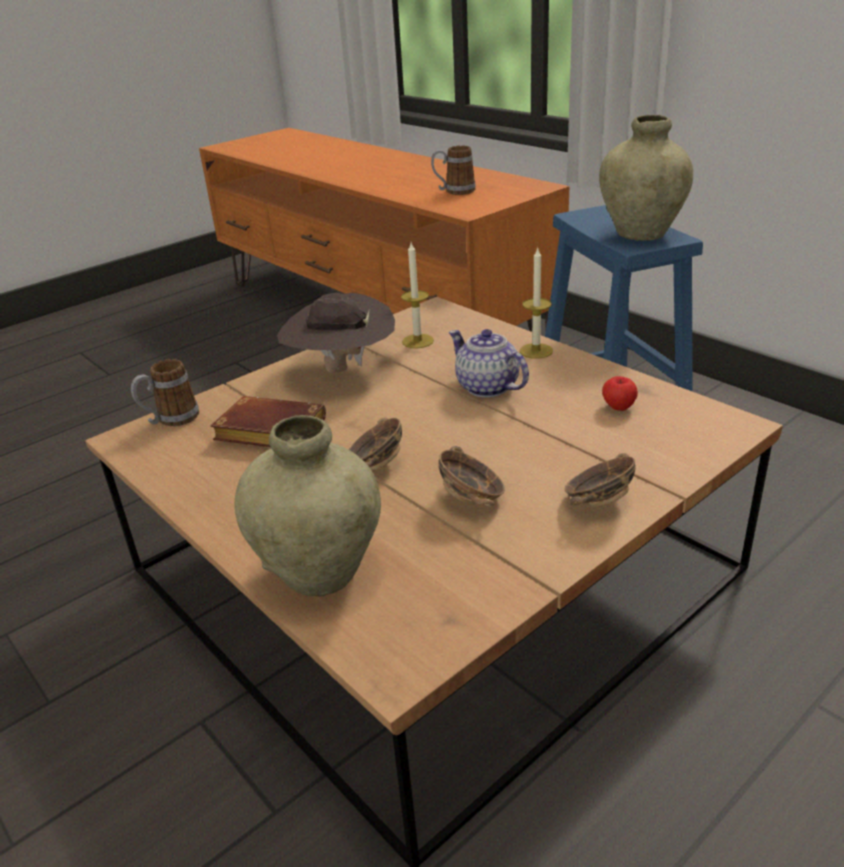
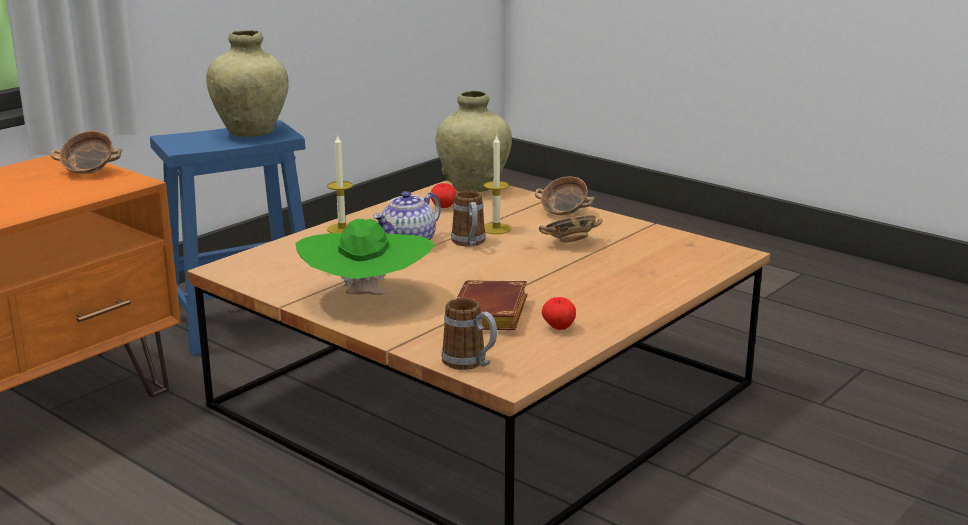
camera: 100 degrees left, 10 degrees down
beige vase [234,415,381,597] -> beige vase moved to [436,91,512,192]
brown hat [277,293,395,373] -> green hat [296,219,435,295]
bowl [348,418,402,470] -> bowl moved to [51,131,122,174]
candle [401,243,434,348] -> candle moved to [483,134,511,234]
mug [431,145,476,195] -> mug moved to [451,190,486,246]
none -> apple [542,297,576,330]

